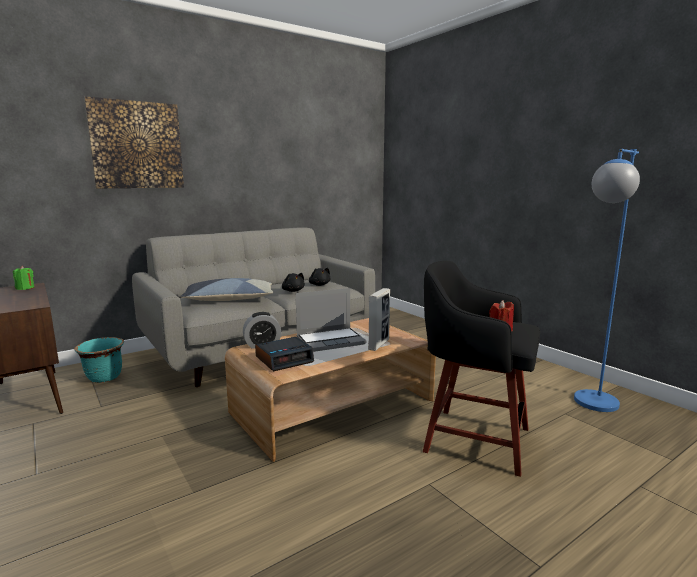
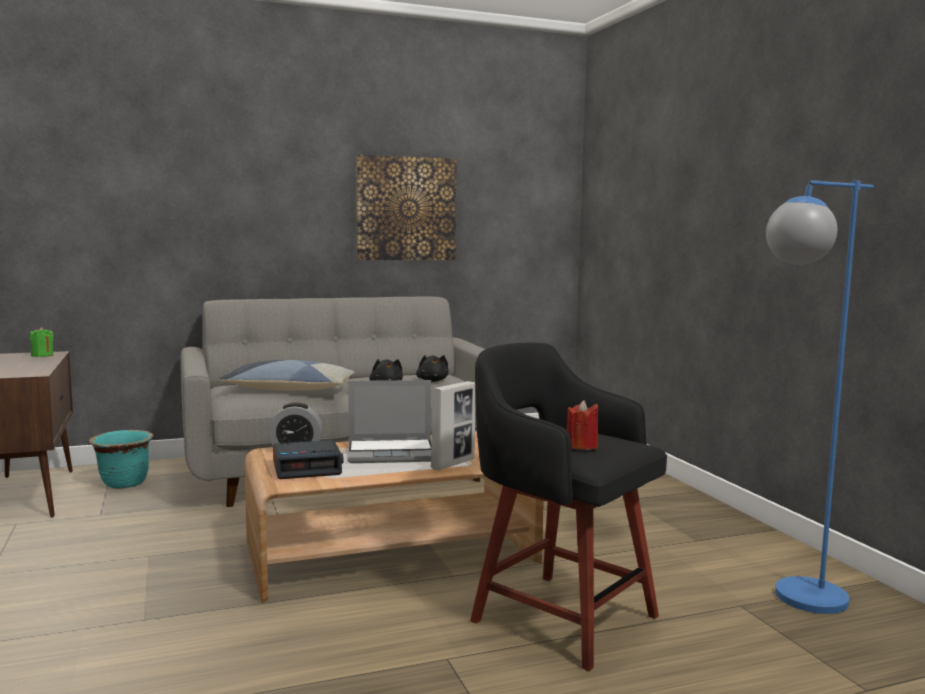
camera: 15 degrees right, 5 degrees down
picture [84,97,184,188] -> picture moved to [356,155,457,260]

